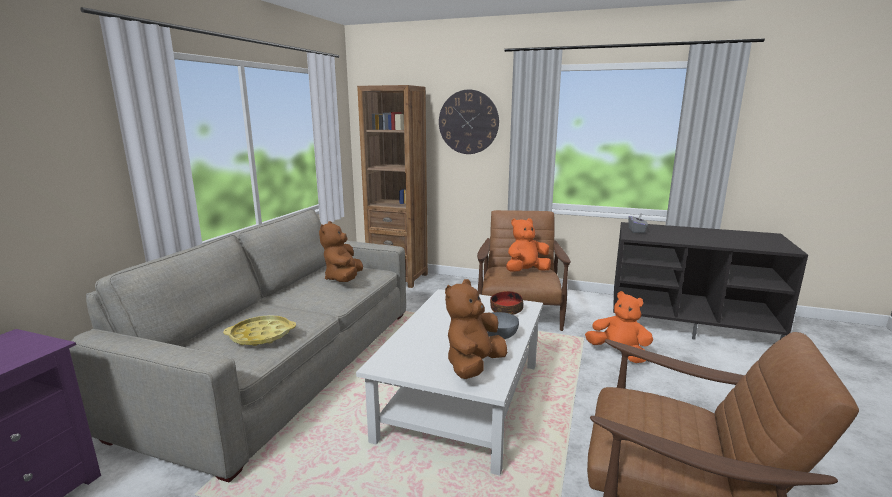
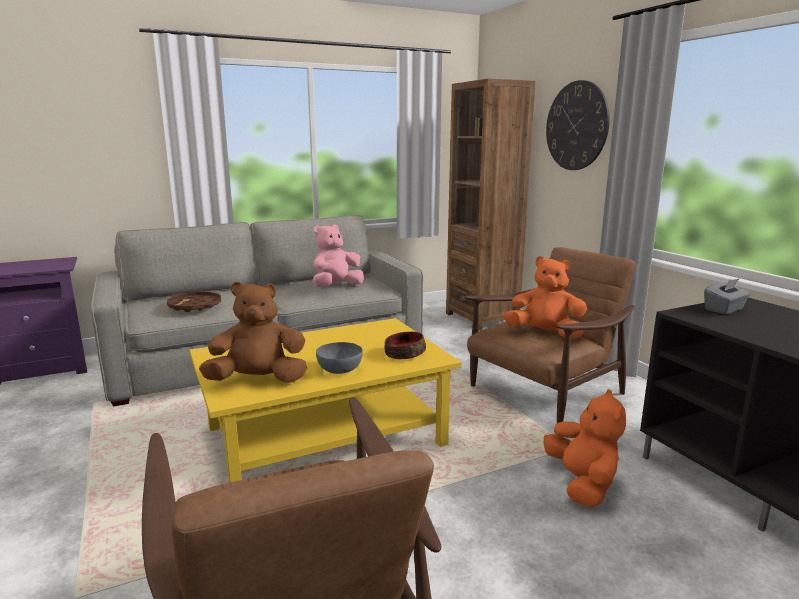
camera: 45 degrees right, 0 degrees up
yellow tray [223,315,296,346] -> brown tray [167,292,221,312]
brown plush toy [319,221,363,282] -> pink plush toy [313,224,364,287]
white coffee table [356,289,543,476] -> yellow coffee table [189,318,462,483]

